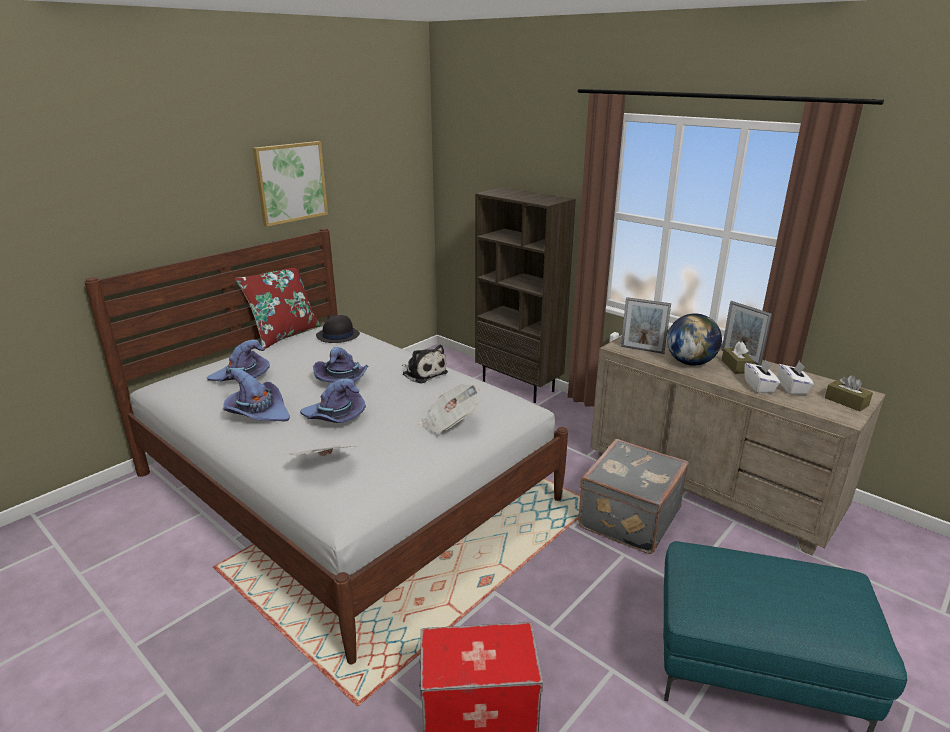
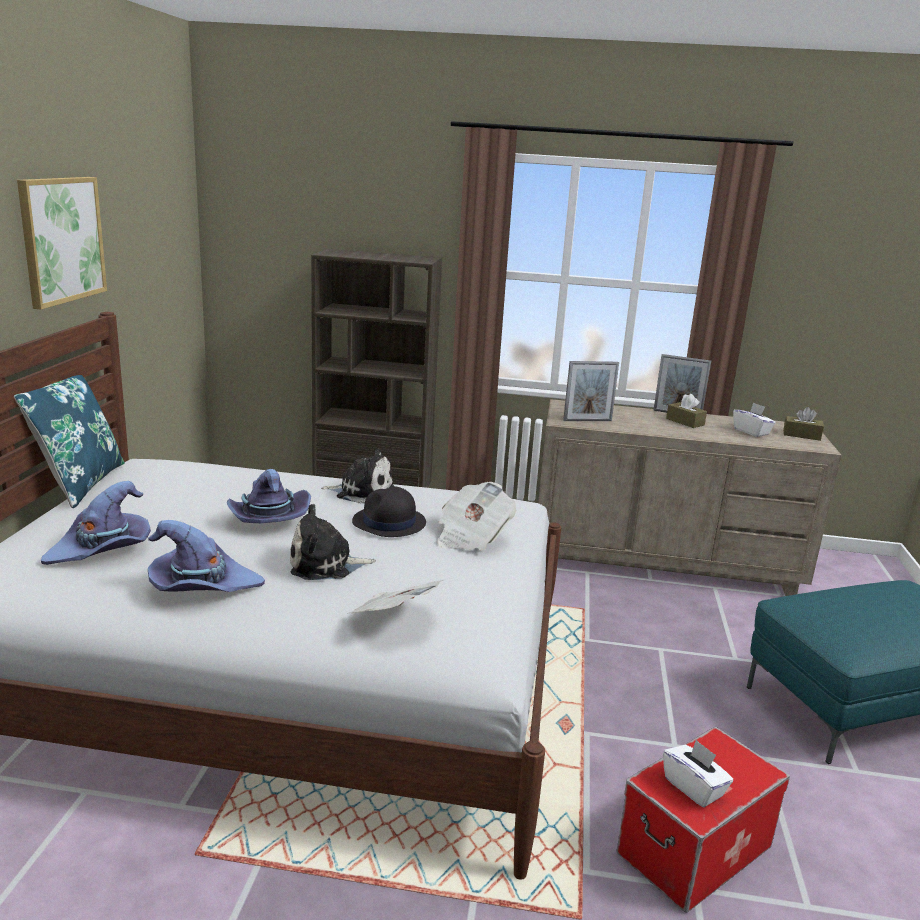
camera: 35 degrees left, 5 degrees down
red pillow [235,268,321,349] -> blue pillow [14,375,125,508]
purple hat [300,379,366,423] -> plush toy [290,504,376,580]
black hat [316,315,360,343] -> black hat moved to [352,486,426,537]
grey suitcase [578,439,689,554] -> none
globe [667,314,722,366] -> none
white tissue box [744,359,780,393] -> white tissue box moved to [663,740,733,808]

